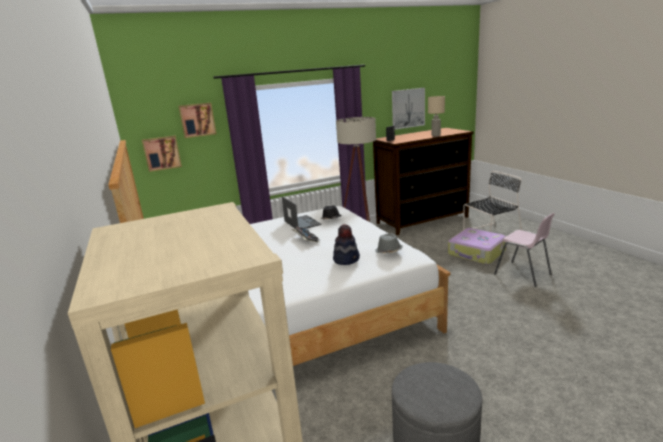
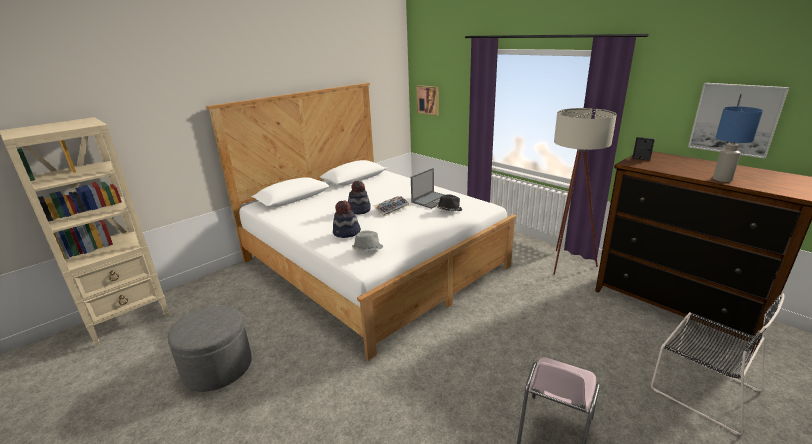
camera: 70 degrees right, 5 degrees up
picture [178,103,216,138] -> none
beige table lamp [428,96,445,136] -> blue table lamp [713,106,763,182]
suitcase [448,228,507,265] -> none
none -> hat [348,181,371,215]

